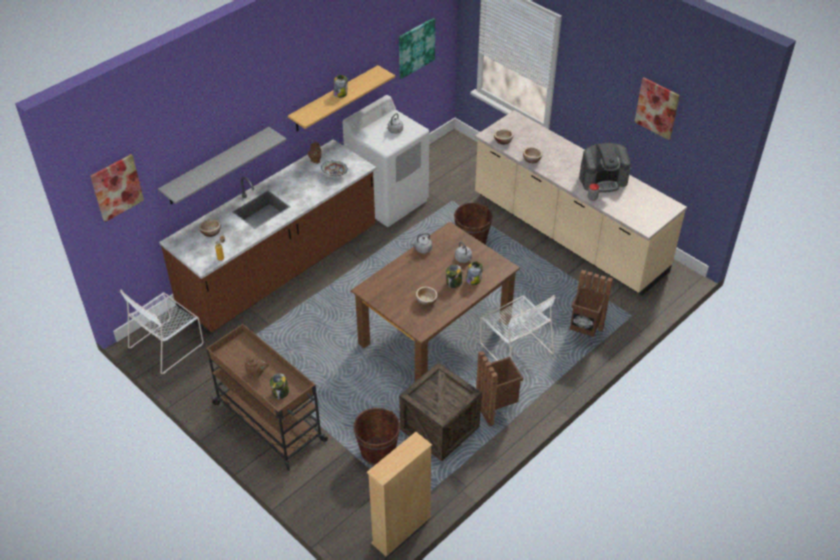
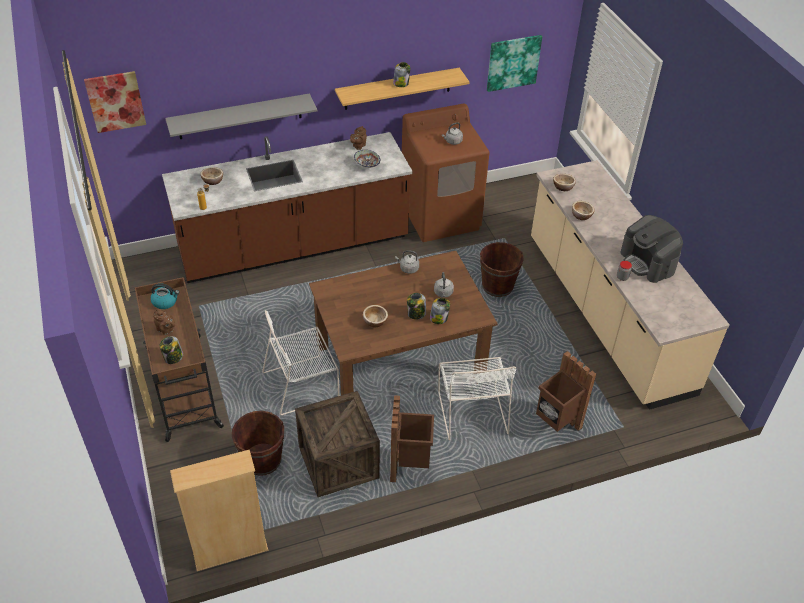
camera: 25 degrees right, 0 degrees up
white chair [120,290,204,374] -> white chair moved to [262,310,339,415]
white washing machine [342,95,429,227] -> brown washing machine [402,104,490,242]
coffee machine [579,143,631,193] -> coffee machine turned 45 degrees clockwise [621,215,683,283]
picture [634,77,680,140] -> none
none -> kettle [150,283,179,309]

